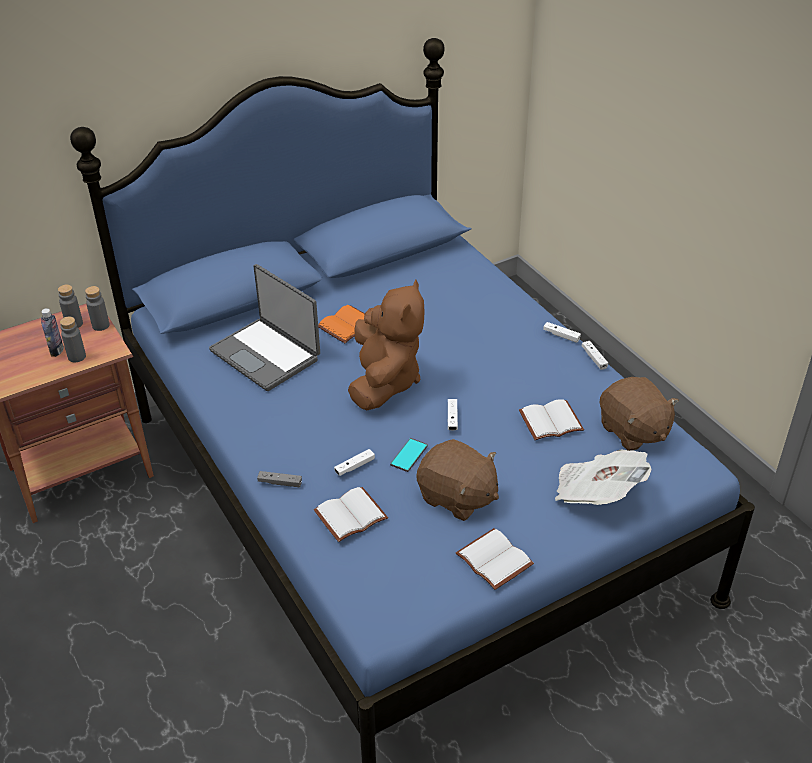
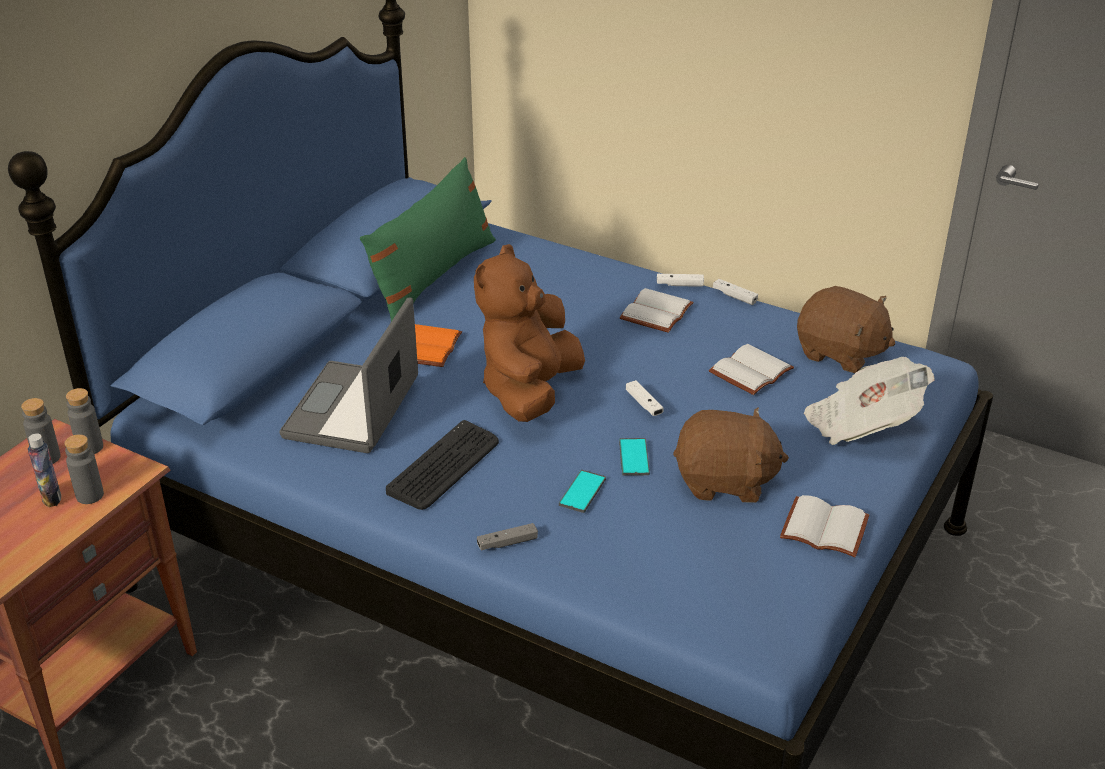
camera: 30 degrees left, 5 degrees down
laptop [209,264,320,391] -> laptop turned 90 degrees clockwise [280,298,418,453]
white book [314,487,388,542] -> white book moved to [620,288,694,333]
white game controller [334,449,375,476] -> phone [559,470,606,513]
brown plush toy [348,280,425,410] -> brown plush toy turned 135 degrees counterclockwise [474,244,585,422]
none -> green pillow [360,157,496,321]
none -> keyboard [386,420,499,510]

